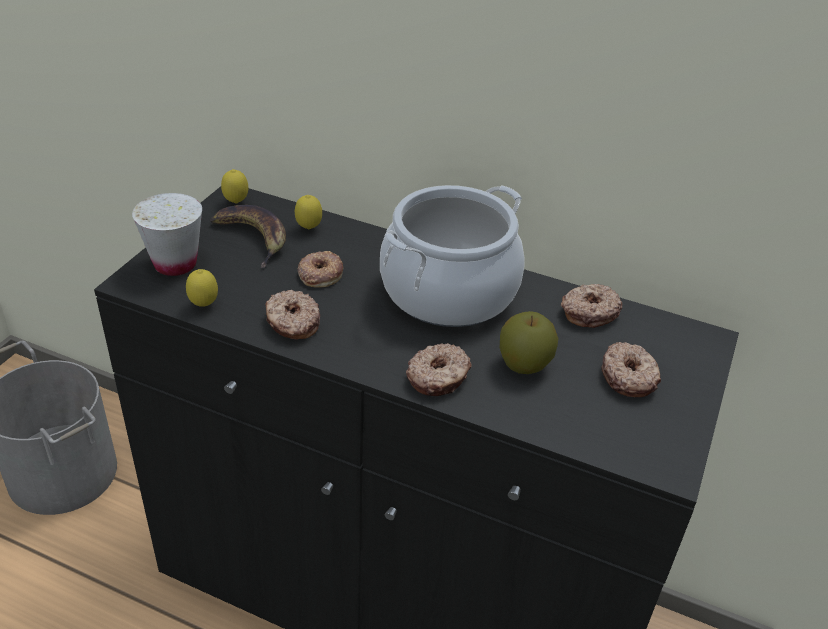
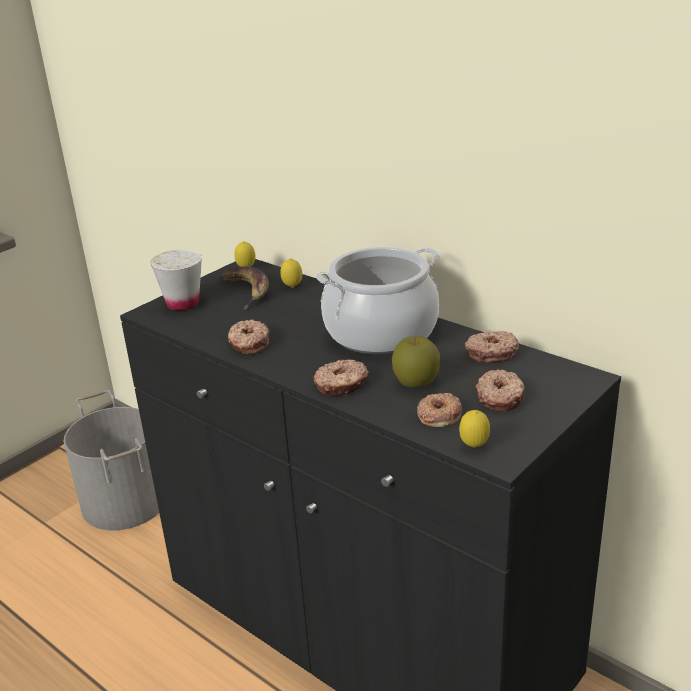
camera: 20 degrees right, 10 degrees down
lemon [186,269,218,307] -> lemon moved to [459,410,490,448]
donut [297,251,344,288] -> donut moved to [417,393,462,427]

